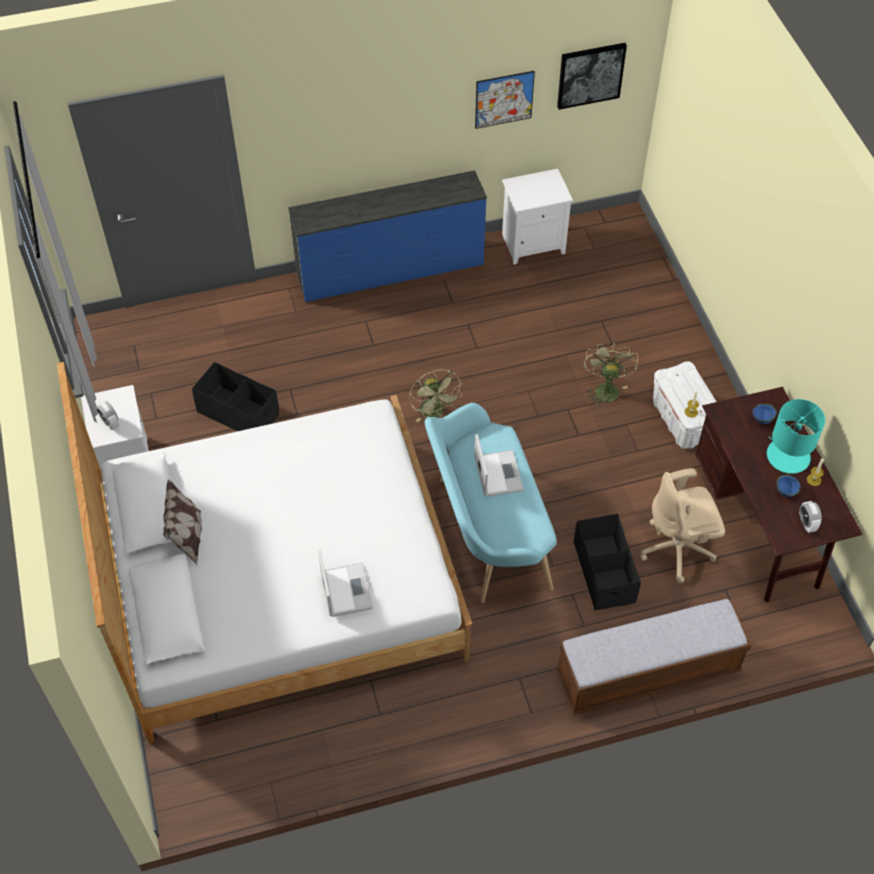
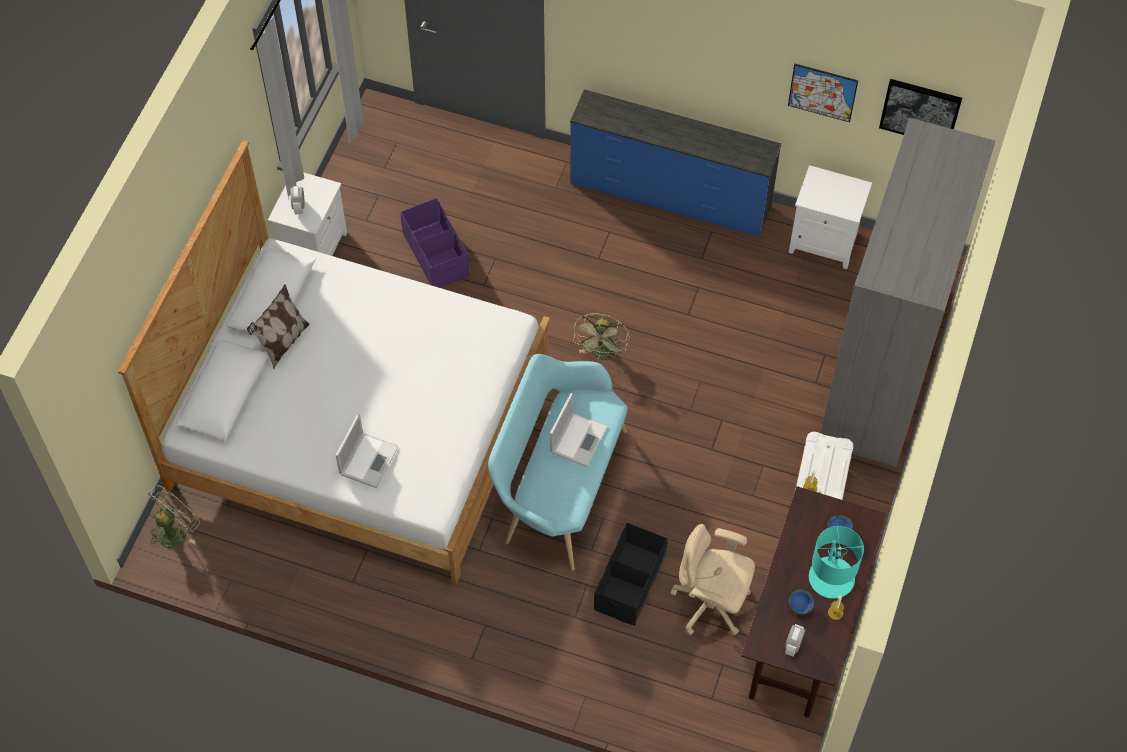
camera: 35 degrees right, 5 degrees up
black storage box [192,362,280,431] -> purple storage box [401,198,470,288]
bench [556,599,752,715] -> none
green fan [584,343,638,407] -> green fan moved to [147,485,200,548]
none -> grey wardrobe [820,118,995,467]

